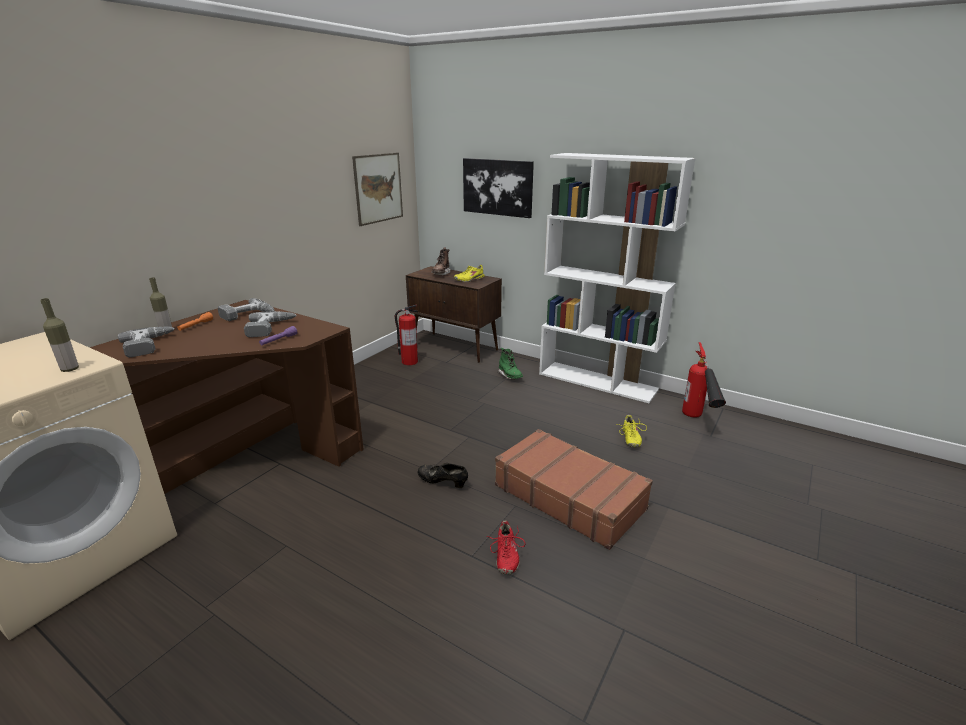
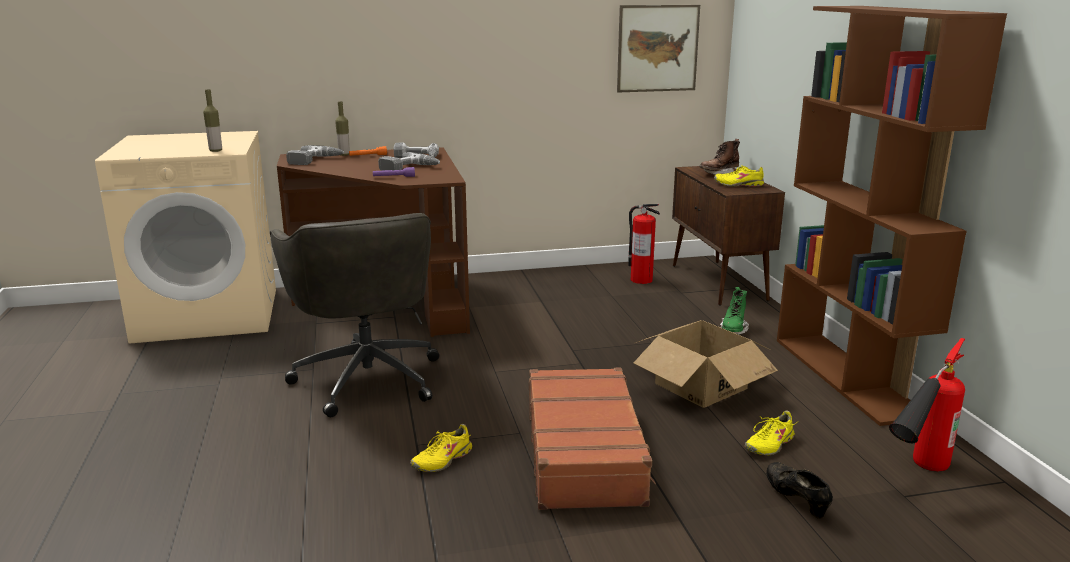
camera: 45 degrees right, 5 degrees down
black shoe [418,463,468,488] -> black shoe moved to [766,462,833,519]
picture [463,158,534,218] -> none
red shoe [486,521,525,575] -> yellow shoe [410,424,472,472]
white bookcase [539,153,696,403] -> brown bookcase [777,6,1007,426]
none -> grey office chair [270,213,439,417]
none -> cardboard box [633,320,778,408]

